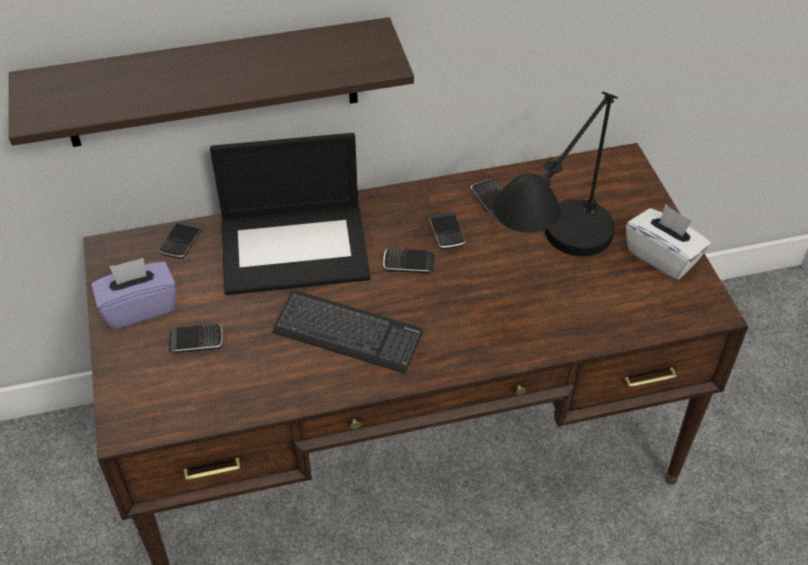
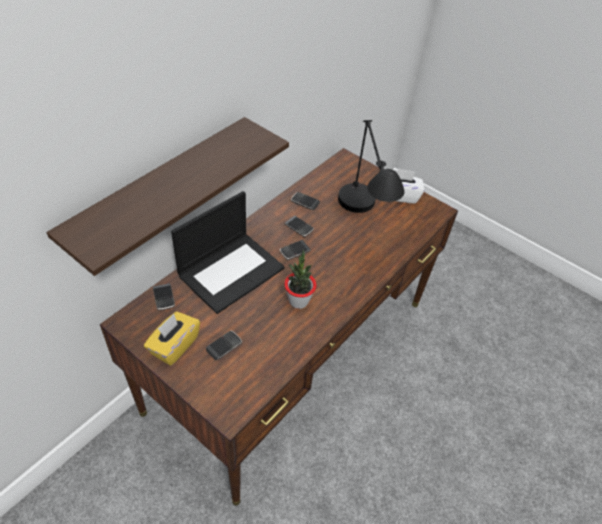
camera: 40 degrees left, 0 degrees up
purple tissue box [91,258,177,329] -> yellow tissue box [144,311,200,366]
keyboard [272,290,423,374] -> potted plant [284,250,317,309]

